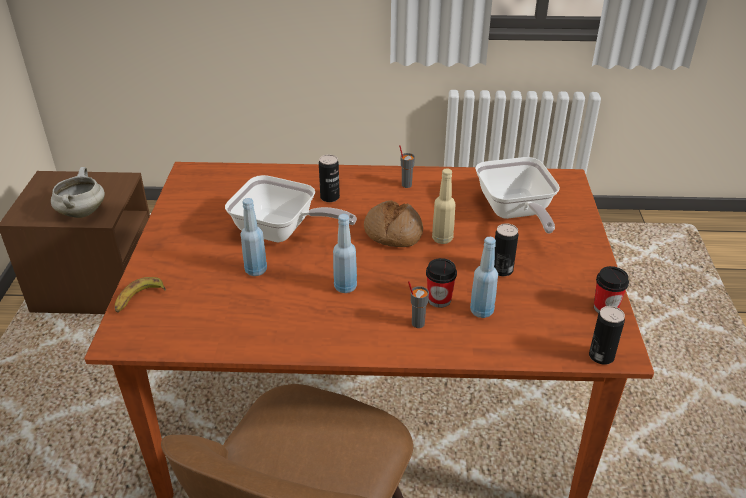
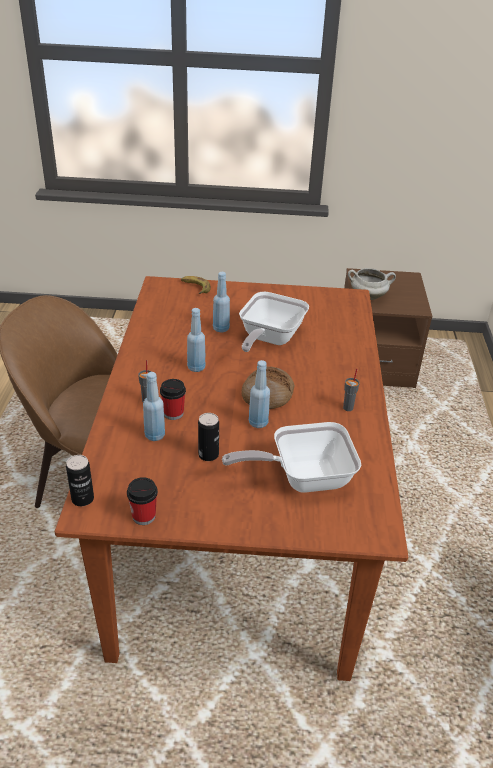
camera: 90 degrees right, 0 degrees up
can [319,155,340,202] -> none
beige bottle [432,168,456,244] -> blue bottle [249,360,270,428]

